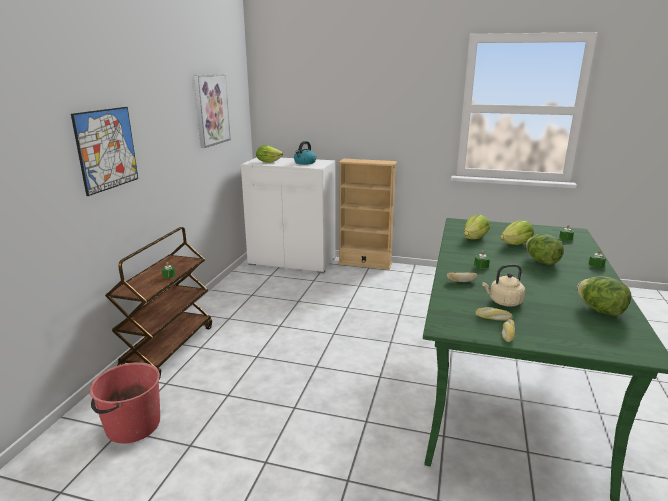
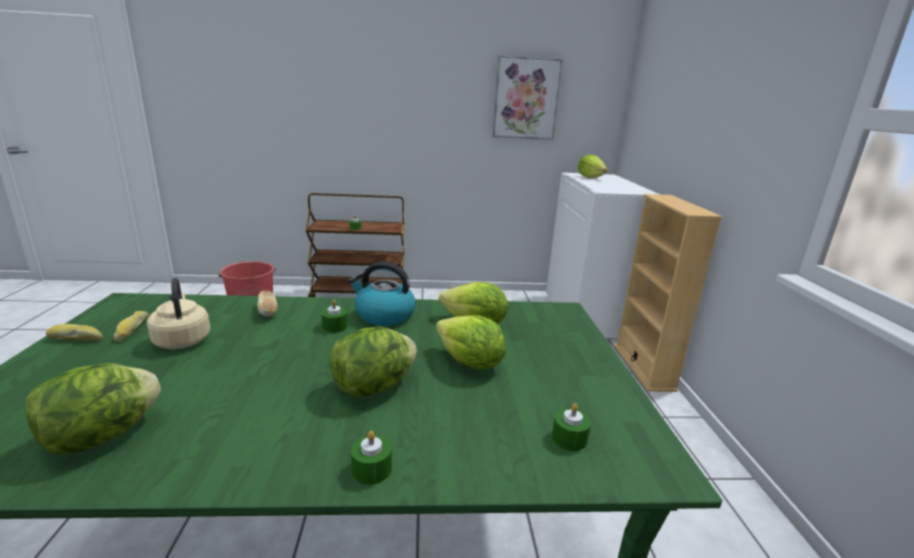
camera: 70 degrees right, 0 degrees up
picture [71,107,138,196] -> none
kettle [294,141,316,165] -> kettle moved to [348,262,416,326]

